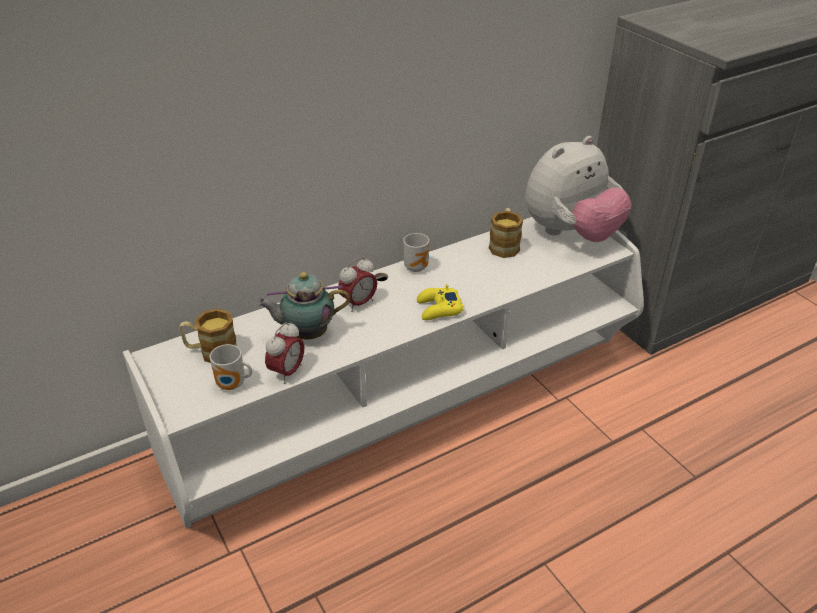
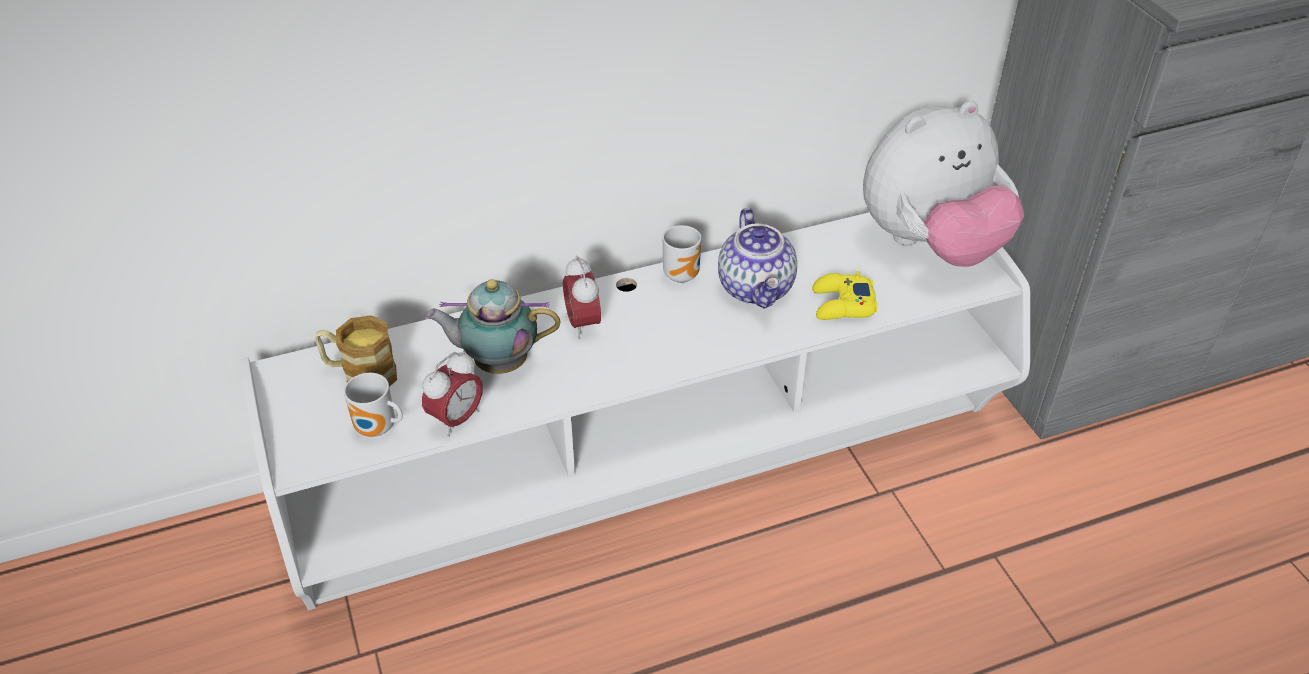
camera: 10 degrees right, 5 degrees up
alarm clock [338,257,377,312] -> alarm clock turned 105 degrees clockwise [563,256,601,339]
yellow game controller [417,284,463,320] -> yellow game controller moved to [812,271,878,320]
mug [489,208,523,258] -> none
none -> teapot [718,208,797,309]

